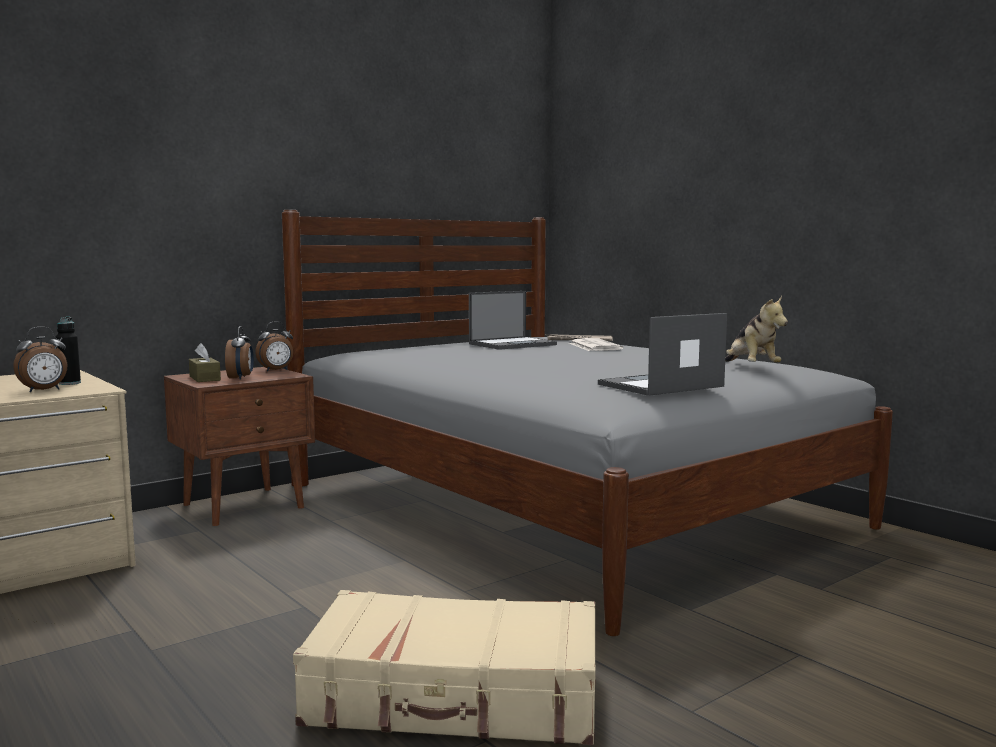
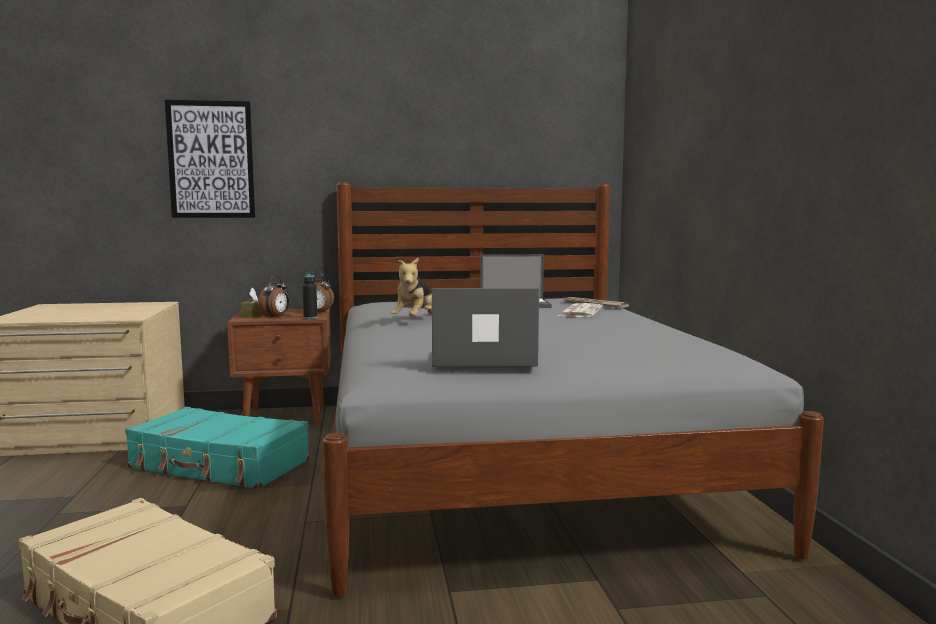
camera: 30 degrees right, 0 degrees up
alarm clock [13,327,68,392] -> none
black bottle [56,317,81,385] -> black bottle moved to [303,272,317,319]
plush toy [725,296,788,363] -> plush toy moved to [391,258,432,317]
none -> turquoise suitcase [125,407,309,489]
none -> picture [165,100,256,218]

